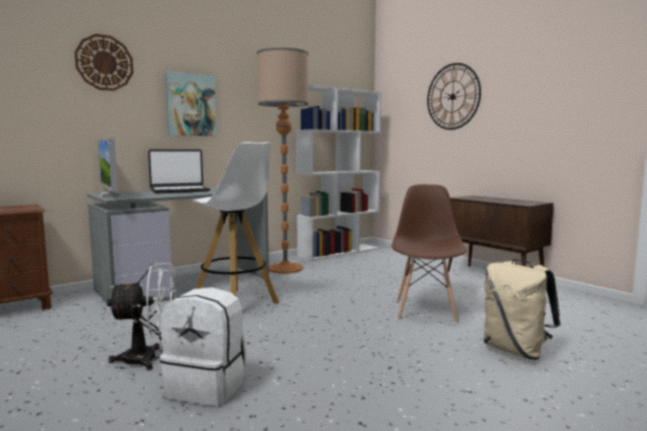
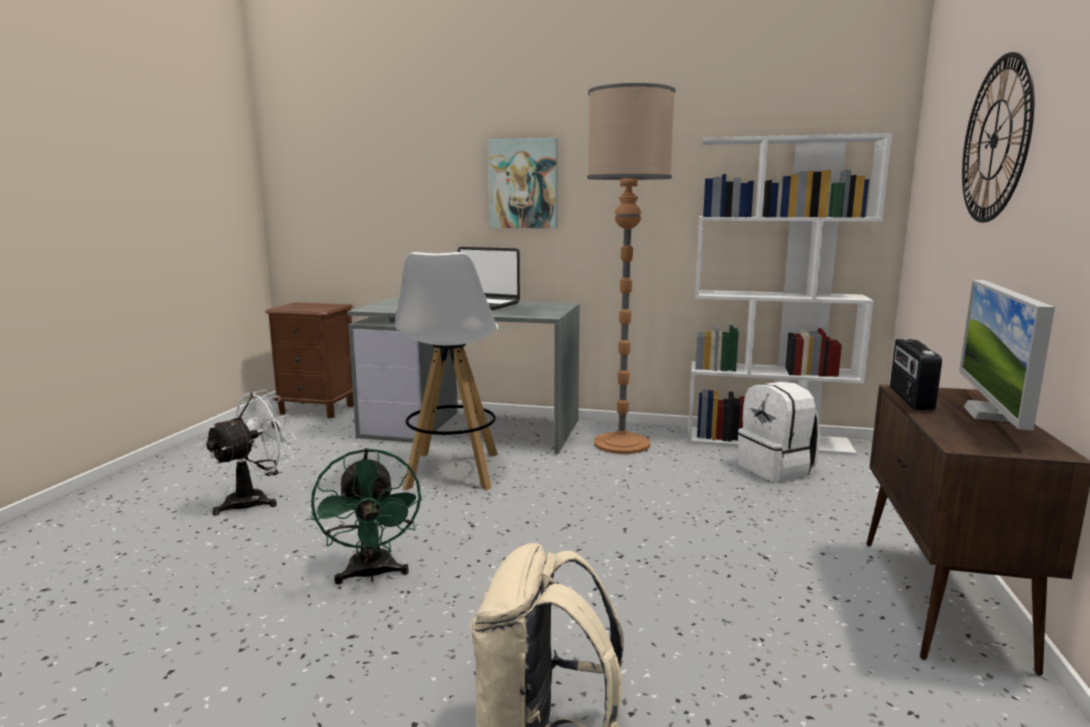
camera: 50 degrees right, 5 degrees up
wall clock [74,34,133,91] -> none
monitor [97,138,121,197] -> monitor moved to [959,280,1055,430]
white fan [107,263,176,370] -> white fan turned 90 degrees counterclockwise [204,390,297,516]
white backpack [160,287,247,406] -> white backpack moved to [738,382,820,482]
brown chair [392,184,467,323] -> none
none -> green fan [311,448,422,584]
none -> radio [890,338,942,411]

